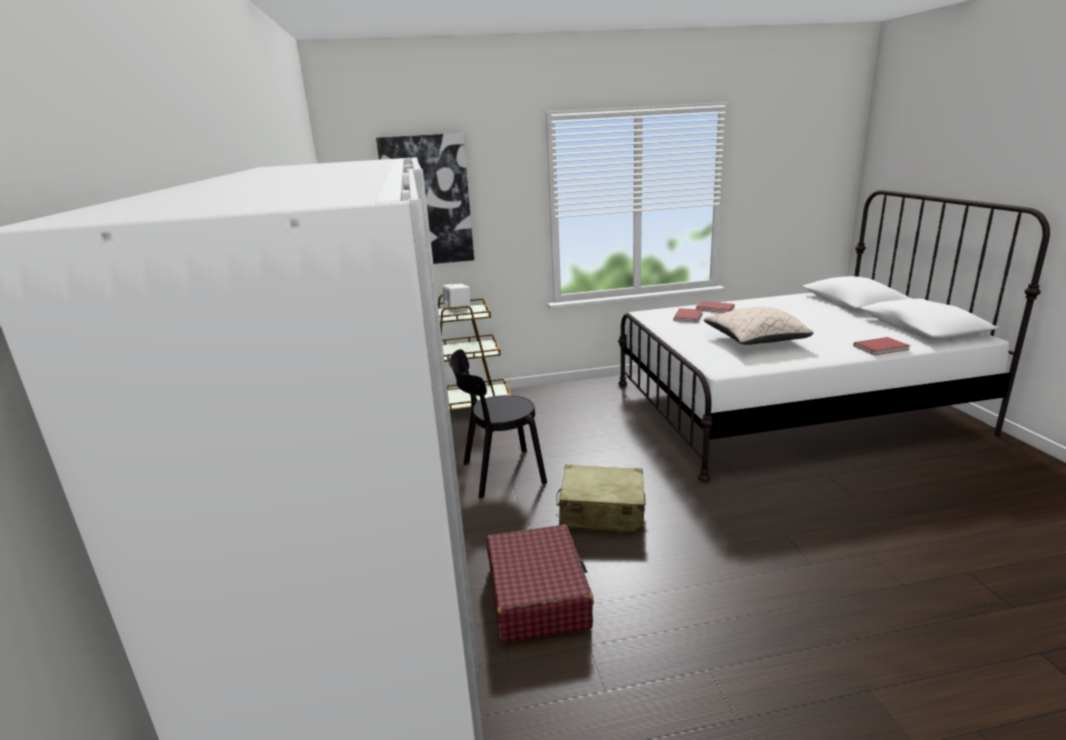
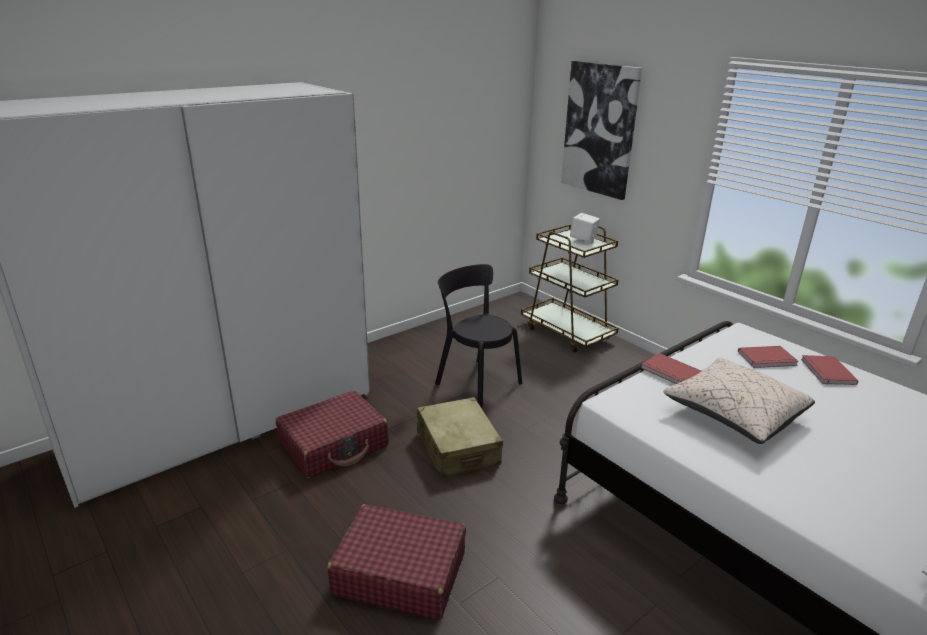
camera: 60 degrees right, 5 degrees up
red book [853,337,910,355] -> red book moved to [641,353,701,384]
none -> red suitcase [327,504,466,620]

